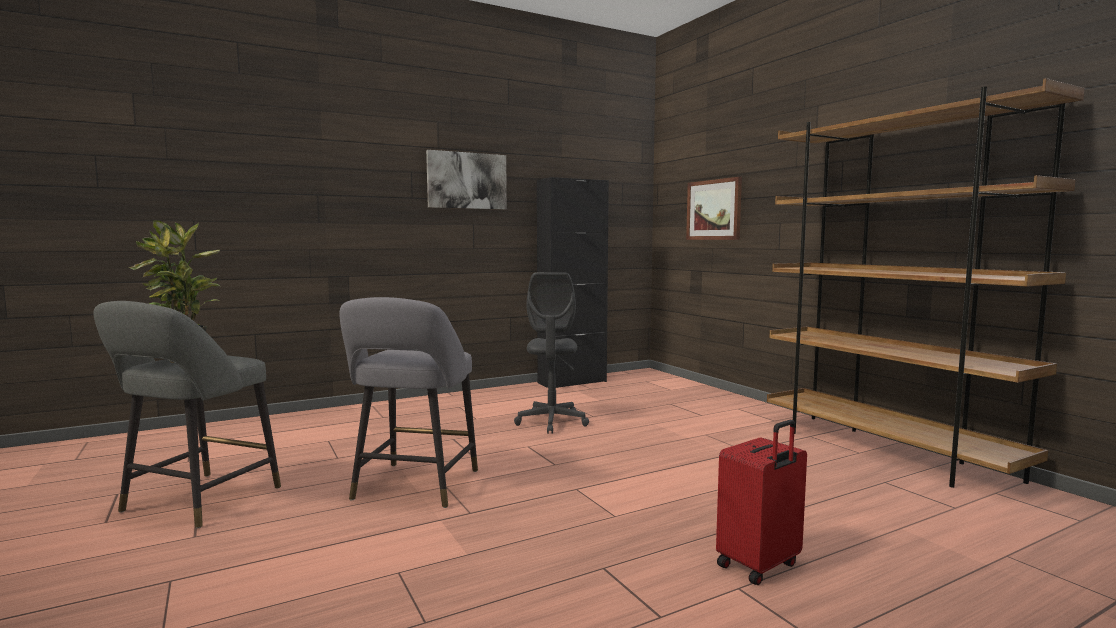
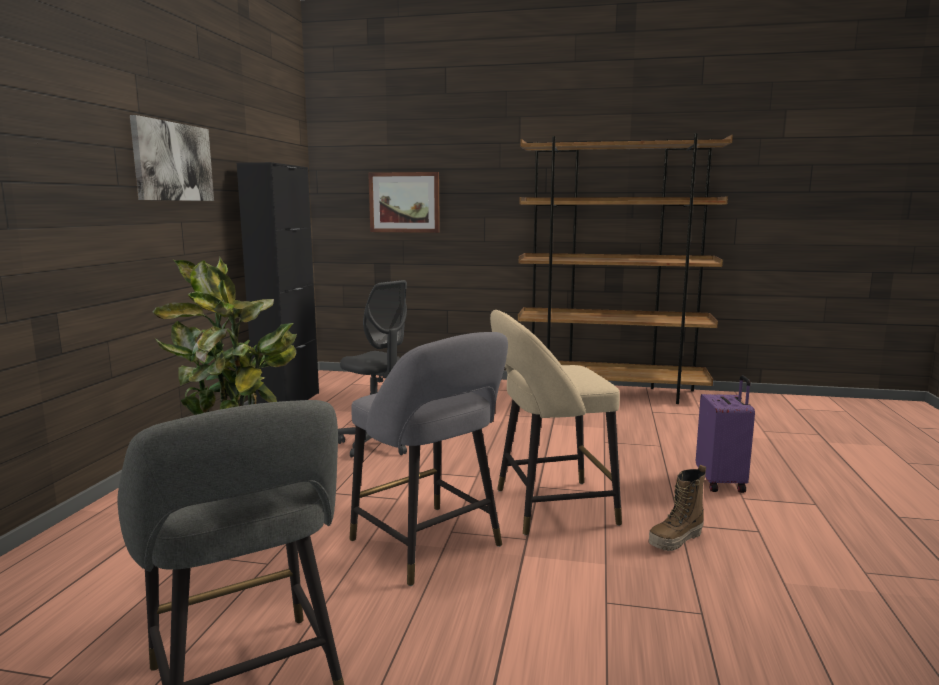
camera: 50 degrees left, 5 degrees up
red suitcase [716,420,807,585] -> purple suitcase [696,375,755,493]
none -> beige stool [490,310,622,535]
none -> boot [649,465,706,551]

